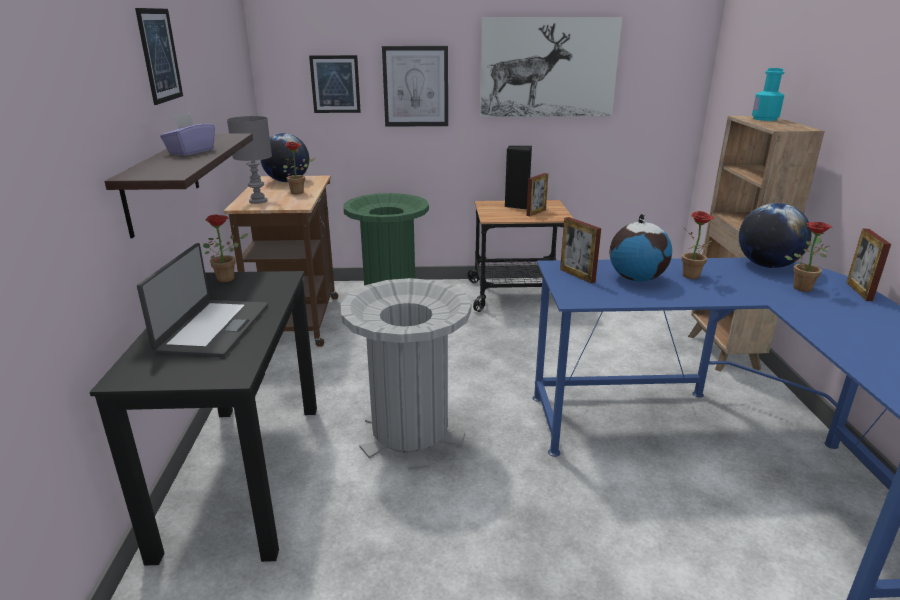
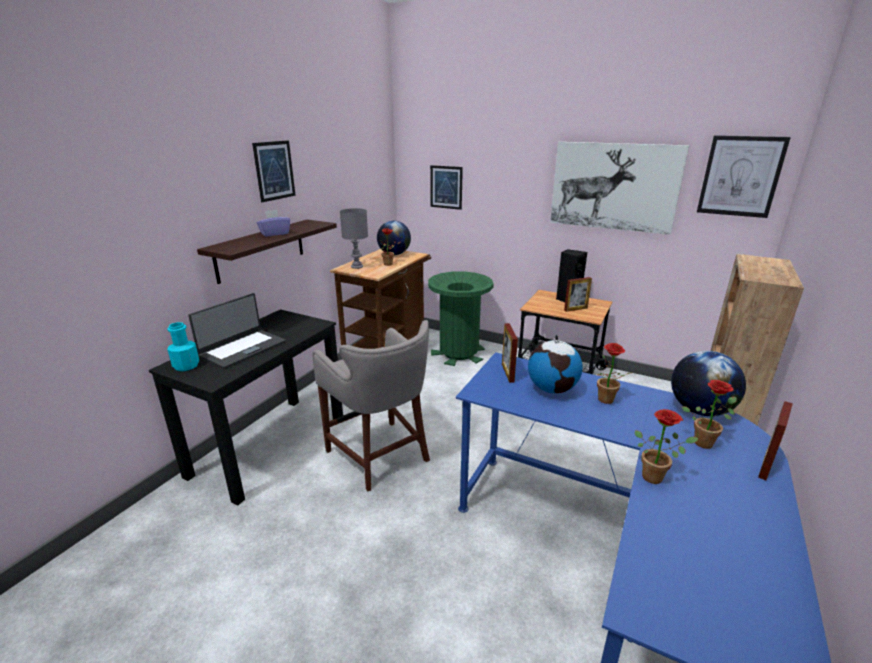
camera: 30 degrees right, 0 degrees up
potted plant [203,214,249,283] -> potted plant moved to [635,409,698,484]
grey trash can [340,278,471,470] -> grey stool [312,320,430,492]
picture [382,46,448,127] -> picture moved to [697,135,791,218]
turquoise bottle [752,68,784,121] -> turquoise bottle moved to [167,322,199,371]

